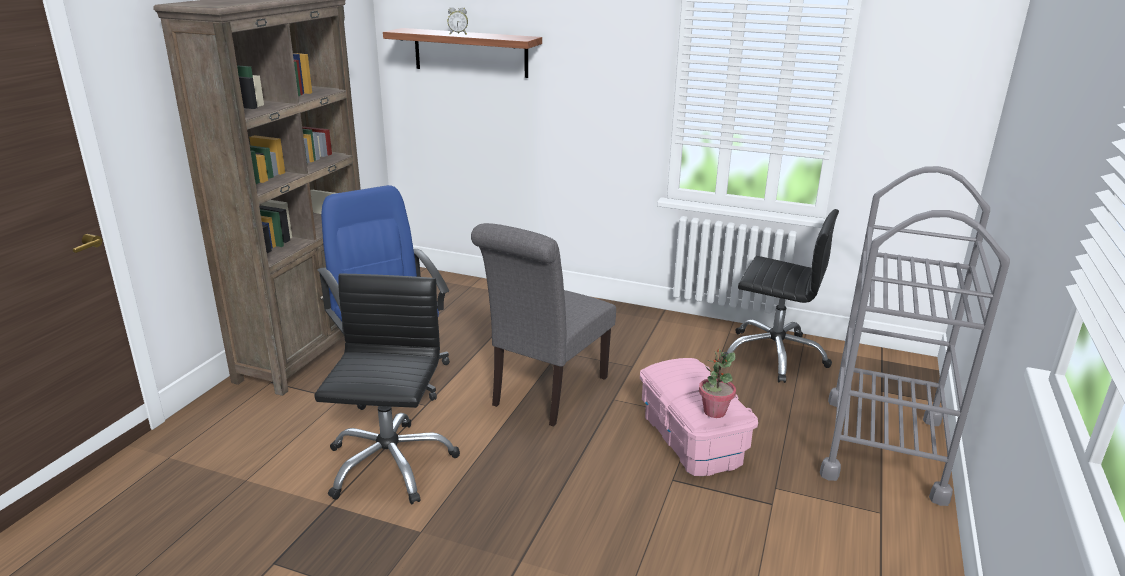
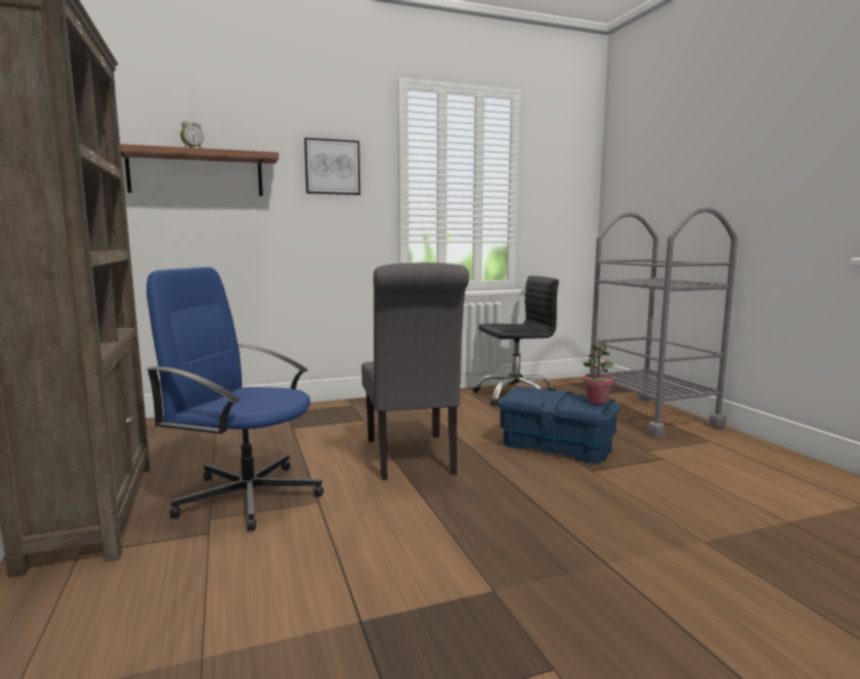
camera: 40 degrees left, 15 degrees down
black office chair [314,274,460,504] -> none
pink storage box [640,358,758,476] -> blue storage box [498,386,621,464]
none -> picture [304,138,360,195]

